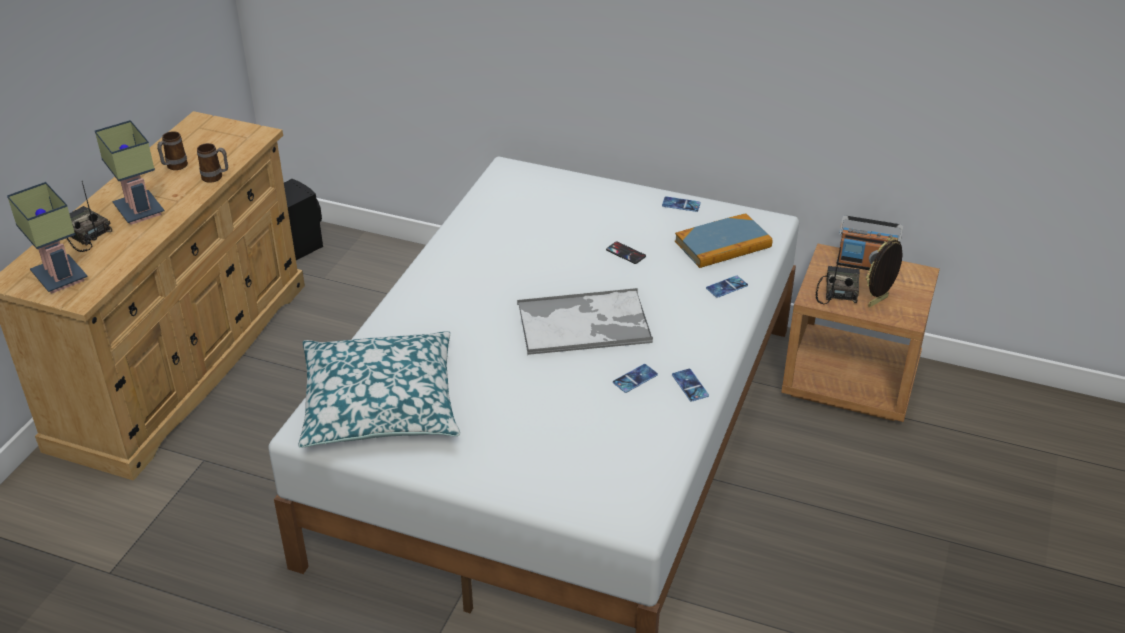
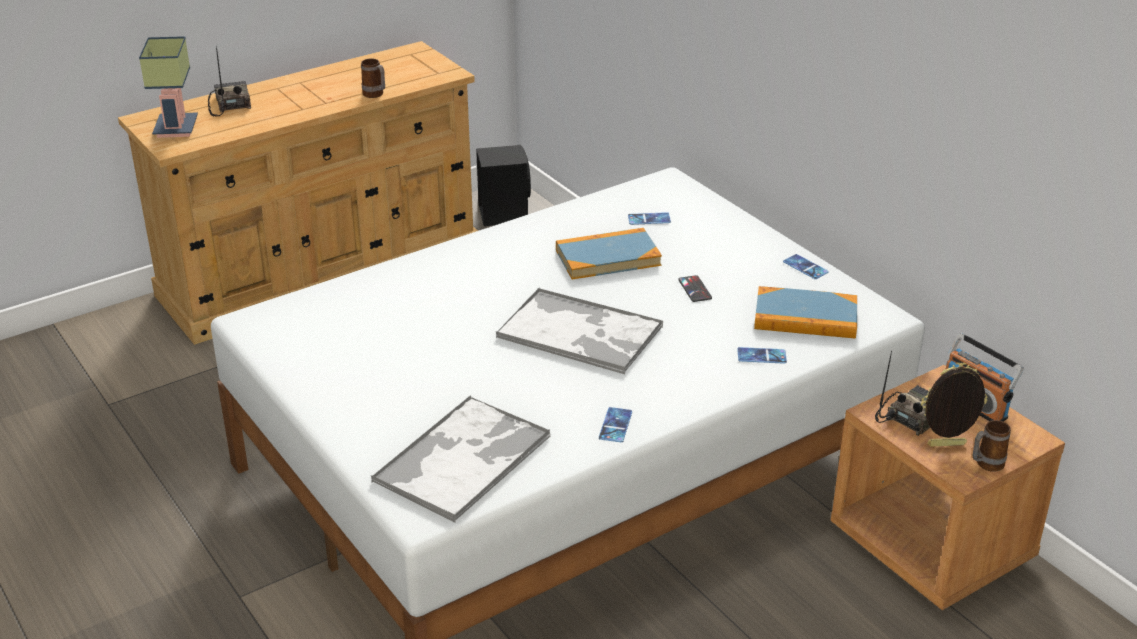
camera: 35 degrees right, 5 degrees down
table lamp [95,120,164,225] -> none
mug [157,131,188,170] -> mug moved to [973,420,1011,472]
pillow [298,331,460,448] -> none
phone [613,364,658,393] -> phone moved to [628,212,671,225]
none -> tray [371,395,551,523]
none -> book [556,228,662,279]

